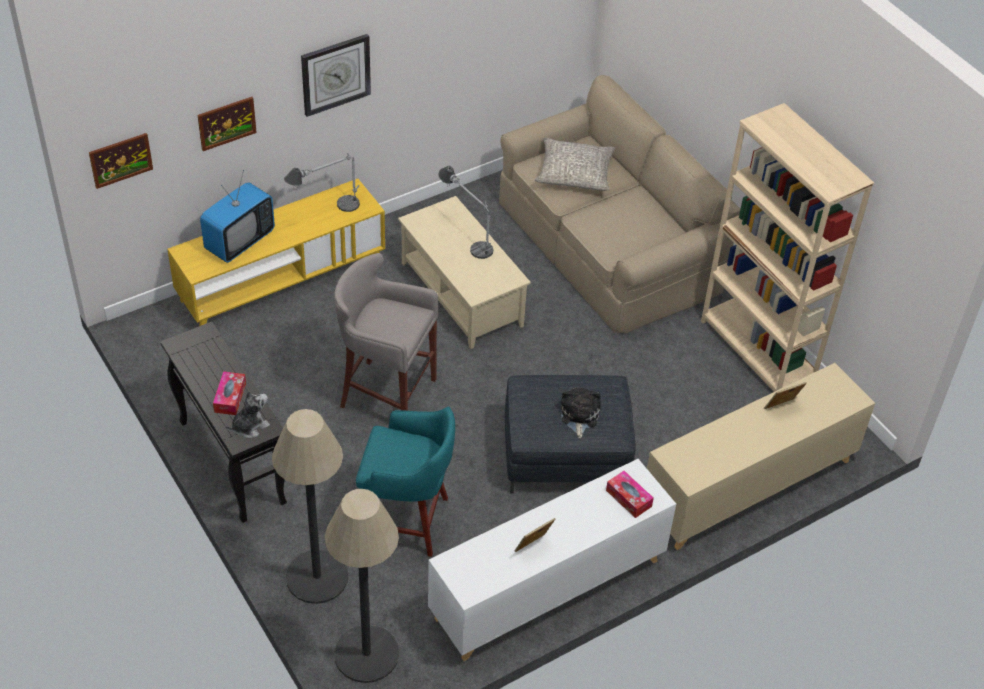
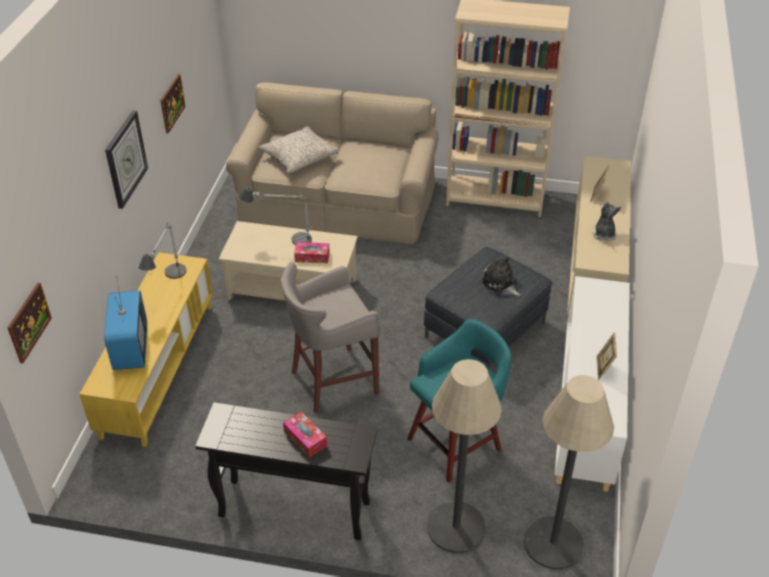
camera: 45 degrees left, 5 degrees down
picture [198,97,257,151] -> picture moved to [160,74,185,134]
plush toy [226,391,270,438] -> plush toy moved to [592,202,621,241]
tissue box [606,471,654,518] -> tissue box moved to [294,242,330,263]

